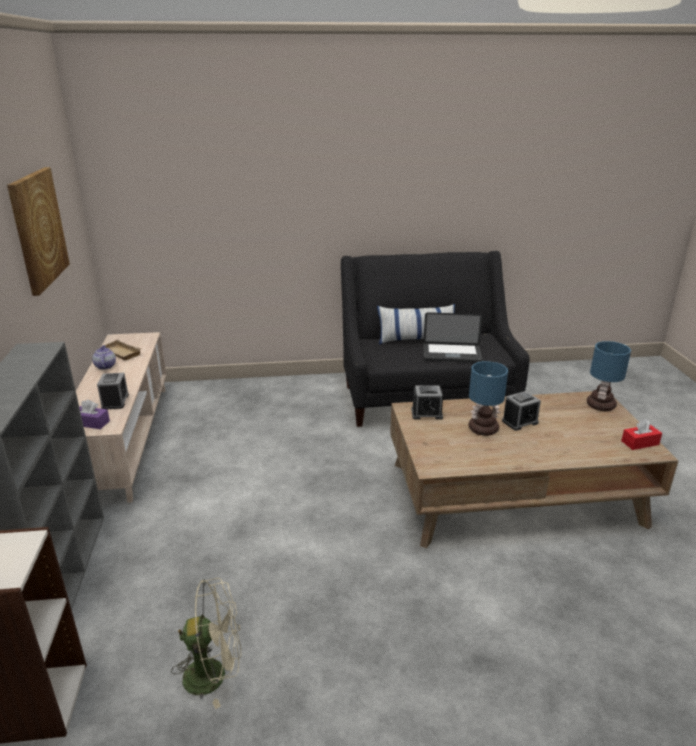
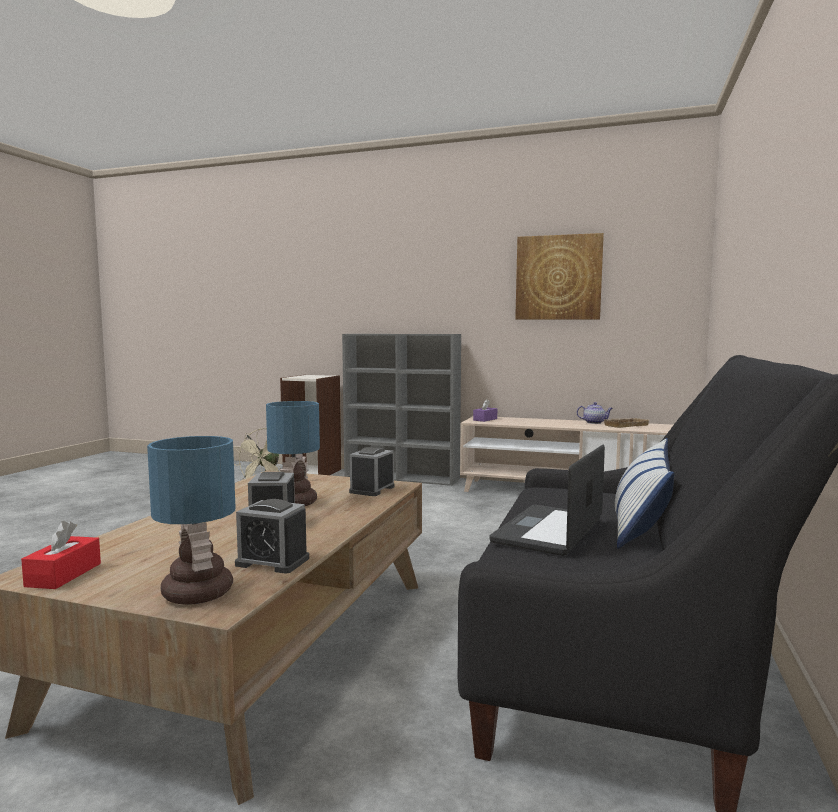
camera: 115 degrees right, 20 degrees down
alarm clock [97,373,129,409] -> alarm clock moved to [235,499,309,574]

